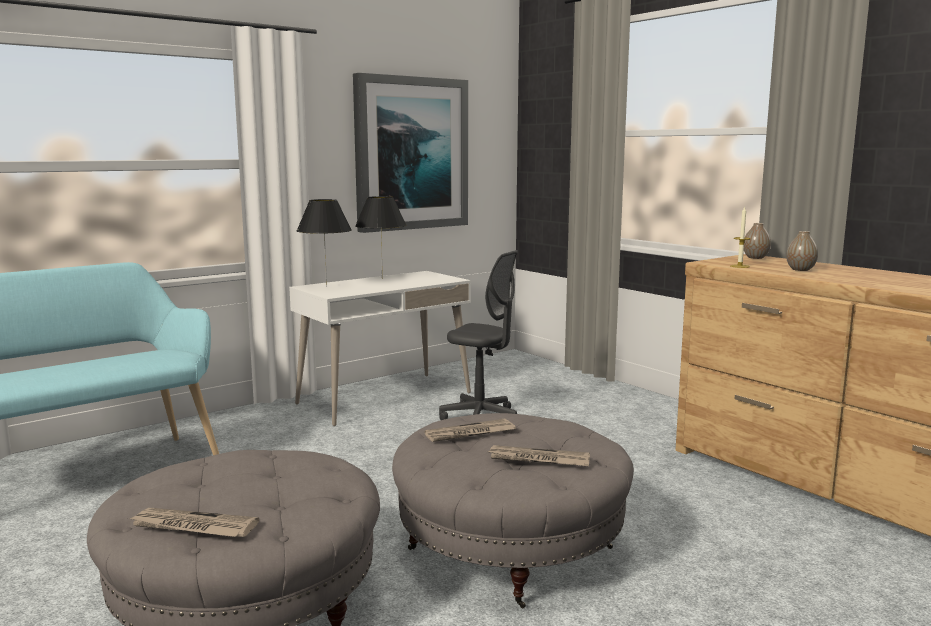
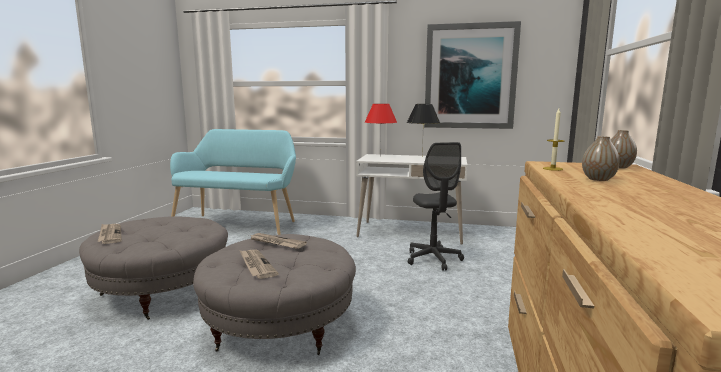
camera: 50 degrees right, 0 degrees up
black table lamp [297,199,352,287] -> red table lamp [365,104,397,156]

